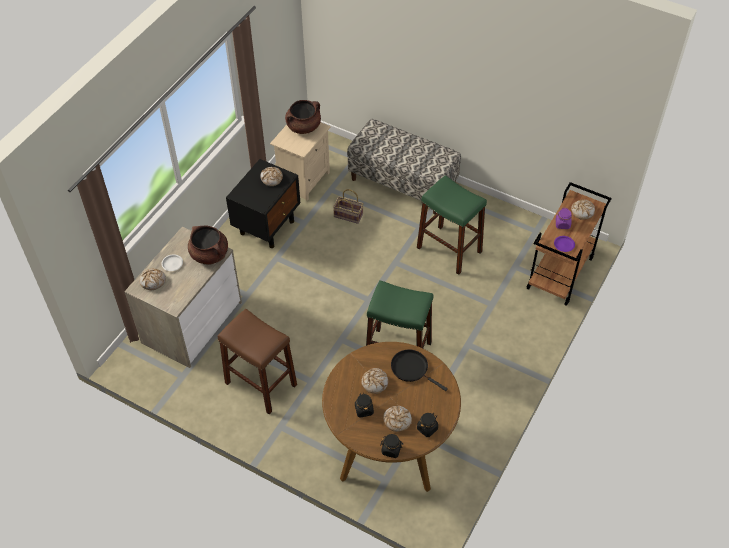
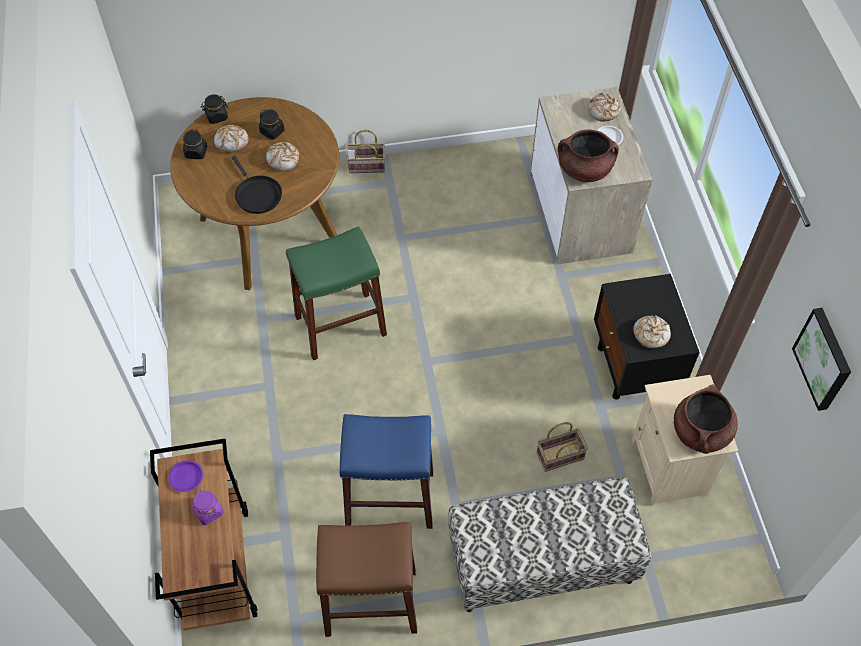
camera: 140 degrees right, 5 degrees up
brown stool [218,309,297,414] -> brown stool moved to [316,522,417,637]
black frying pan [391,349,448,391] -> black frying pan turned 60 degrees clockwise [232,156,282,214]
green stool [417,175,487,275] -> blue stool [340,414,433,529]
bread [571,199,595,220] -> none
none -> basket [347,130,385,173]
none -> picture [792,308,851,411]

